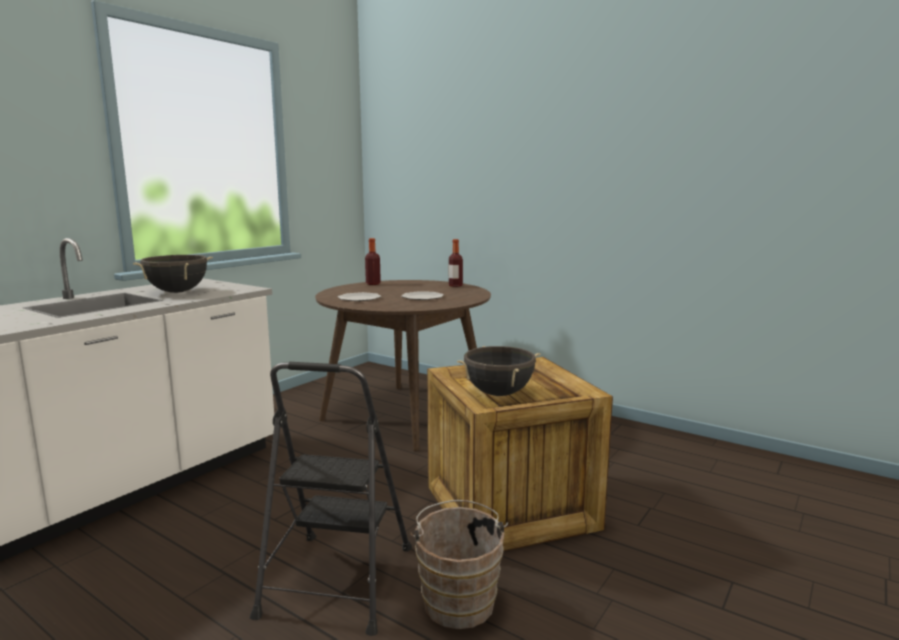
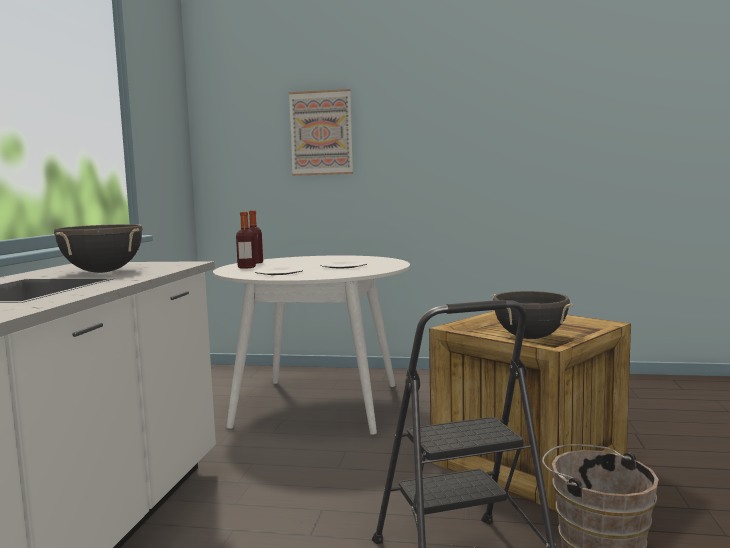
camera: 25 degrees left, 5 degrees down
brown dining table [315,280,491,451] -> white dining table [213,255,410,435]
bottle [449,239,463,287] -> bottle moved to [236,212,256,269]
none -> picture [289,89,353,176]

